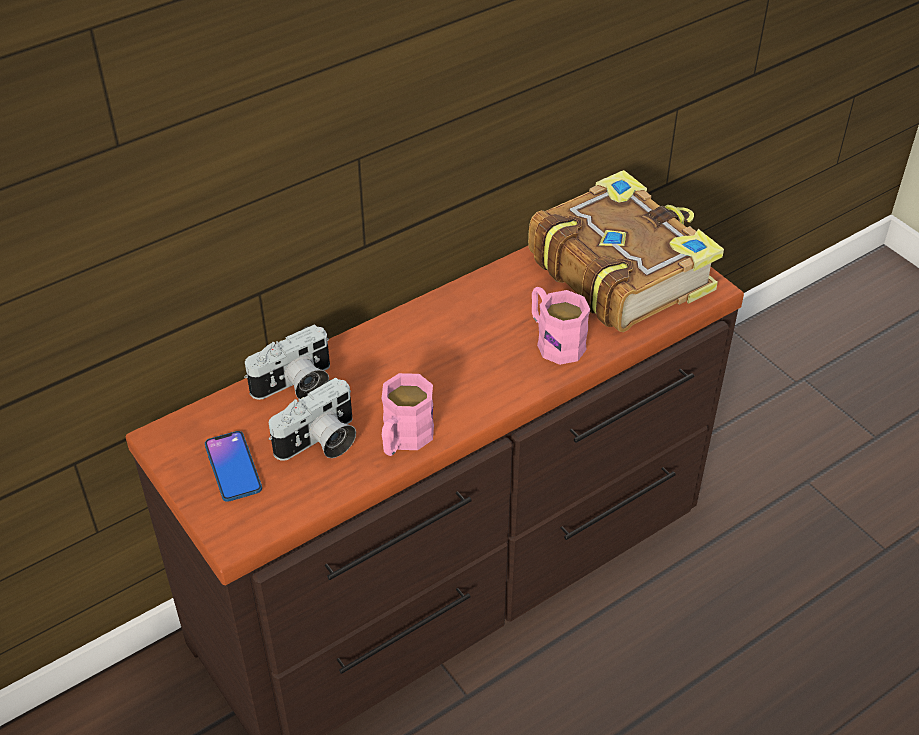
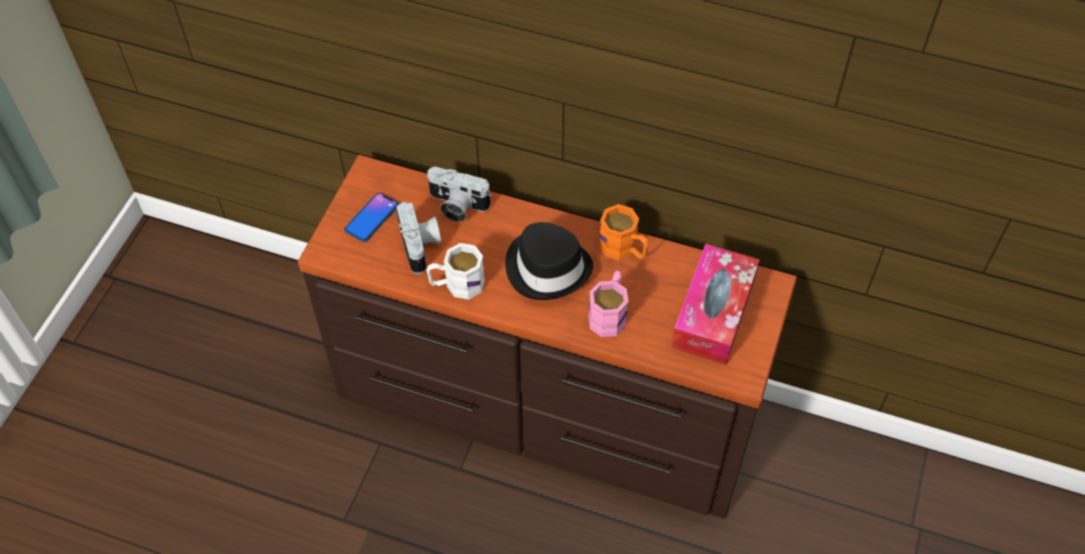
camera: 55 degrees right, 10 degrees up
camera [269,377,356,461] -> camera turned 120 degrees counterclockwise [396,202,441,274]
pink mug [382,373,434,456] -> white mug [427,243,485,299]
book [528,170,724,332] -> tissue box [671,244,760,365]
none -> black hat [505,222,593,300]
none -> orange mug [599,204,649,260]

